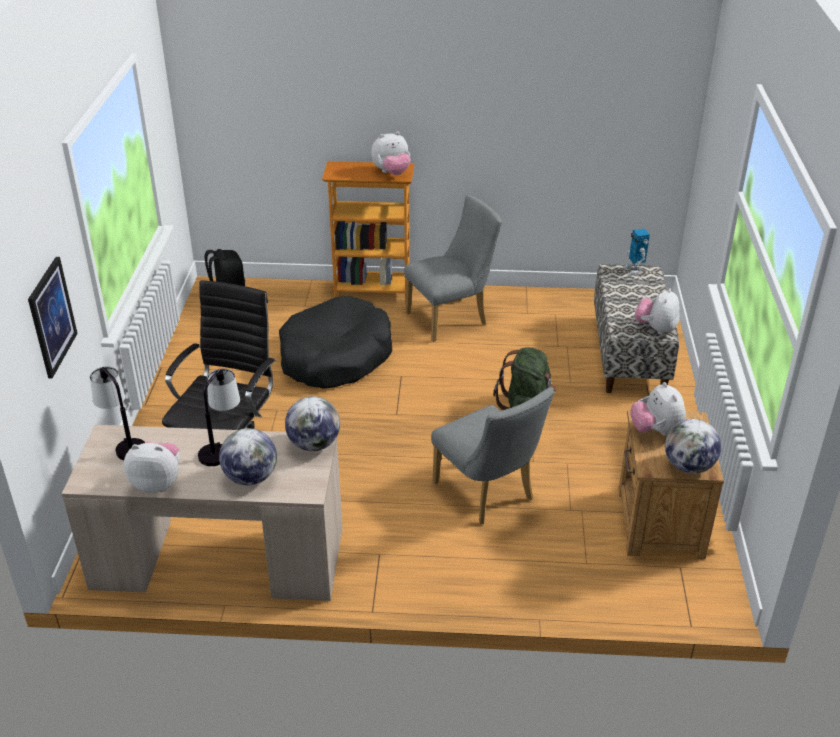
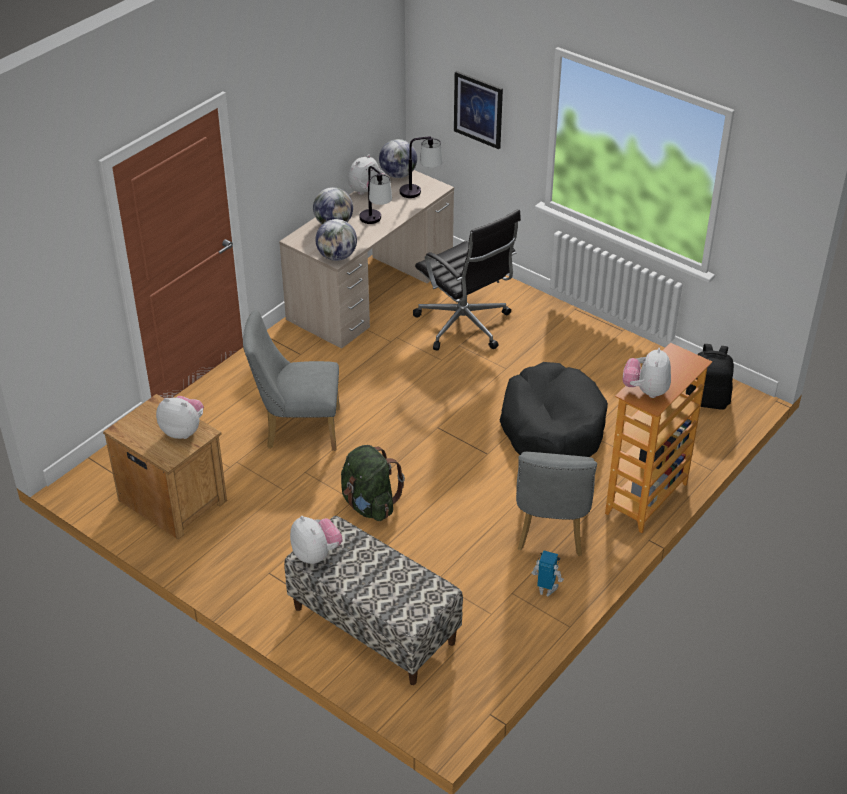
camera: 125 degrees right, 5 degrees up
toy robot [623,229,650,276] -> toy robot moved to [531,551,564,596]
globe [665,419,721,474] -> globe moved to [379,139,417,178]

